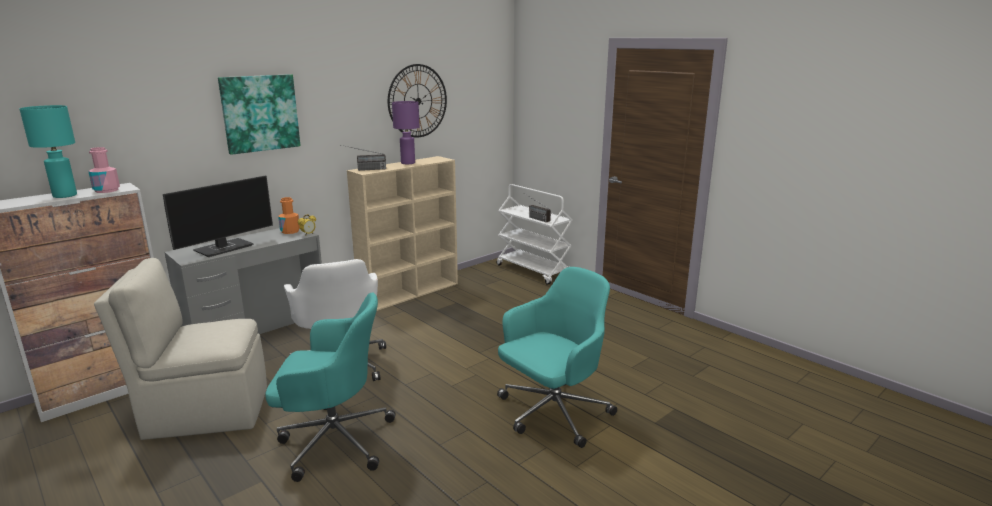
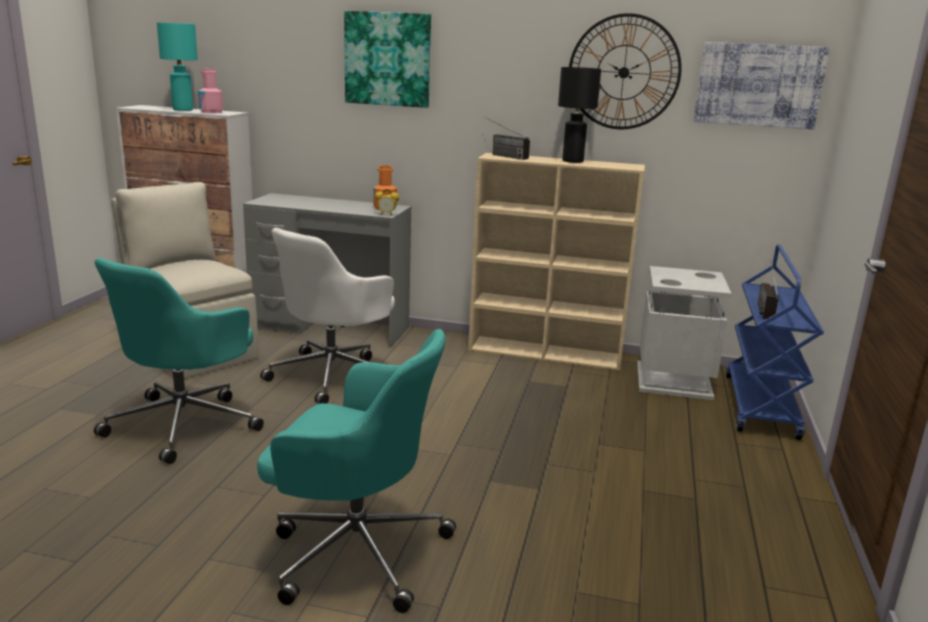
camera: 55 degrees right, 0 degrees up
monitor [163,175,273,257] -> none
turquoise office chair [265,292,396,482] -> turquoise office chair turned 60 degrees clockwise [94,258,264,464]
purple table lamp [392,101,419,164] -> black table lamp [558,67,601,163]
white cart [496,184,572,285] -> blue cart [726,245,824,440]
none -> grey trash can [637,266,732,400]
none -> picture [694,42,830,129]

